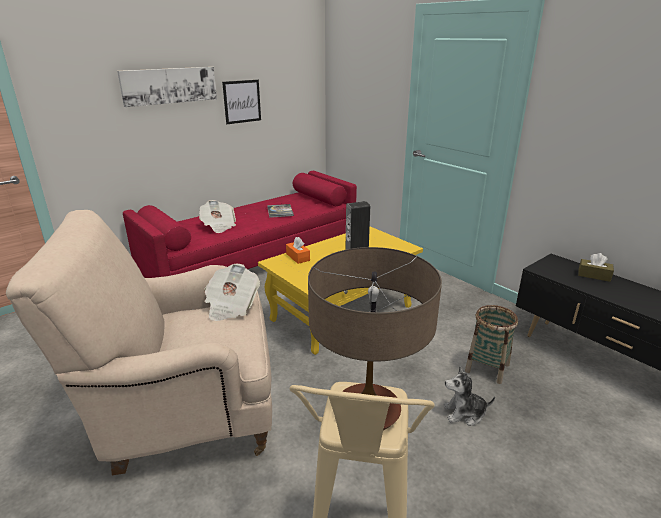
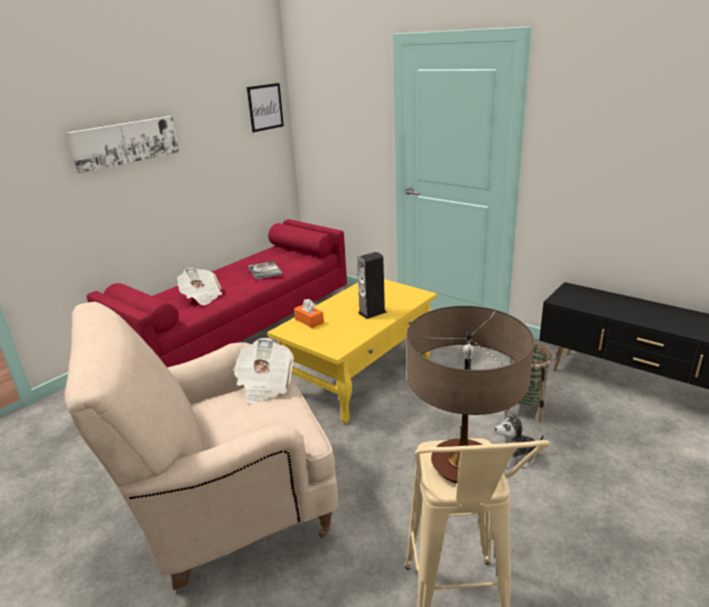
camera: 10 degrees left, 0 degrees up
picture [222,80,261,124] -> picture moved to [247,83,284,133]
brown tissue box [578,253,614,282] -> none

